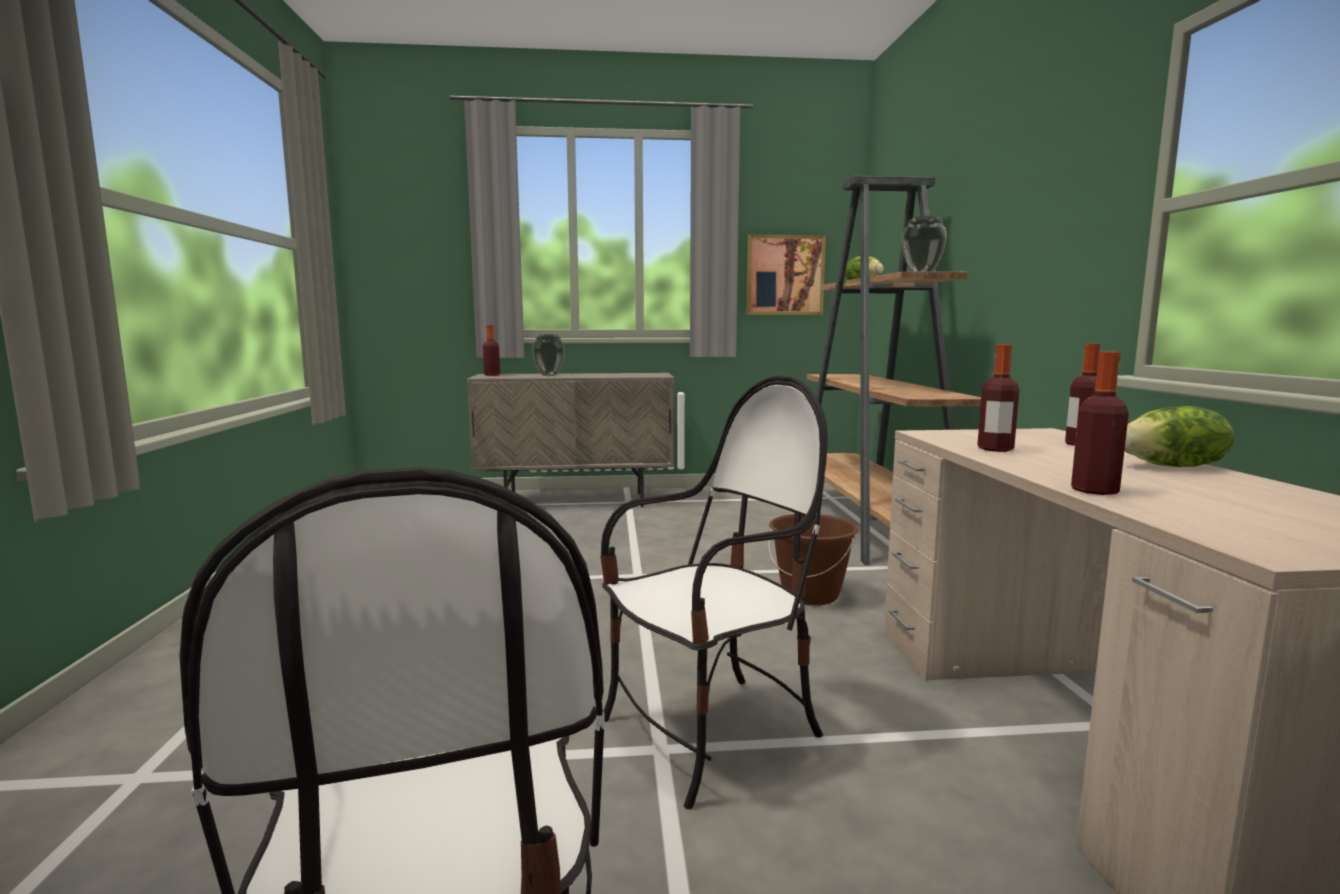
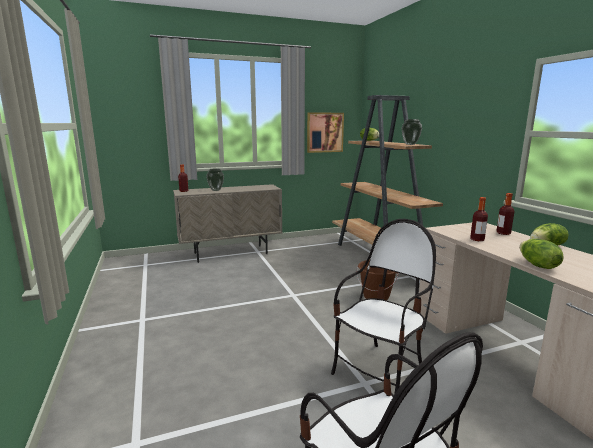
camera: 15 degrees left, 5 degrees up
bottle [1071,351,1129,495] -> lettuce [520,239,564,269]

